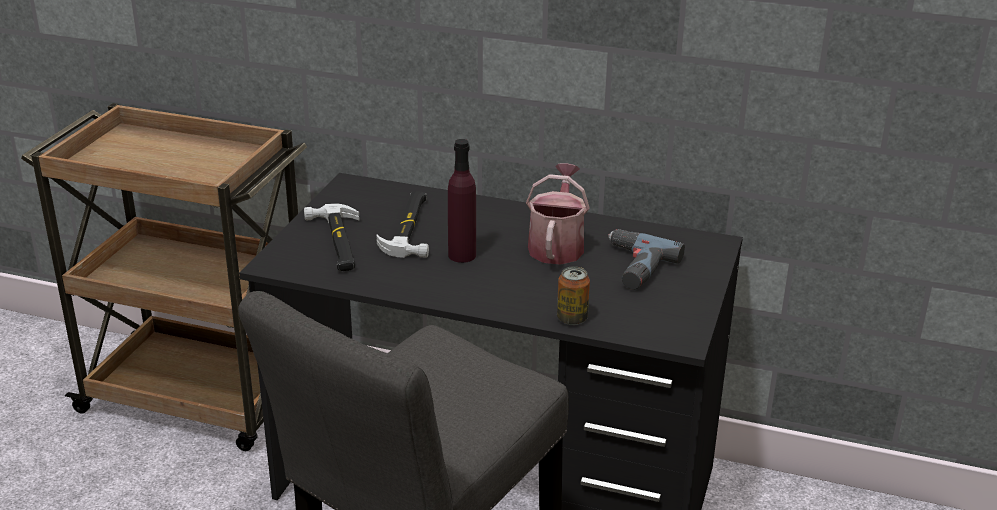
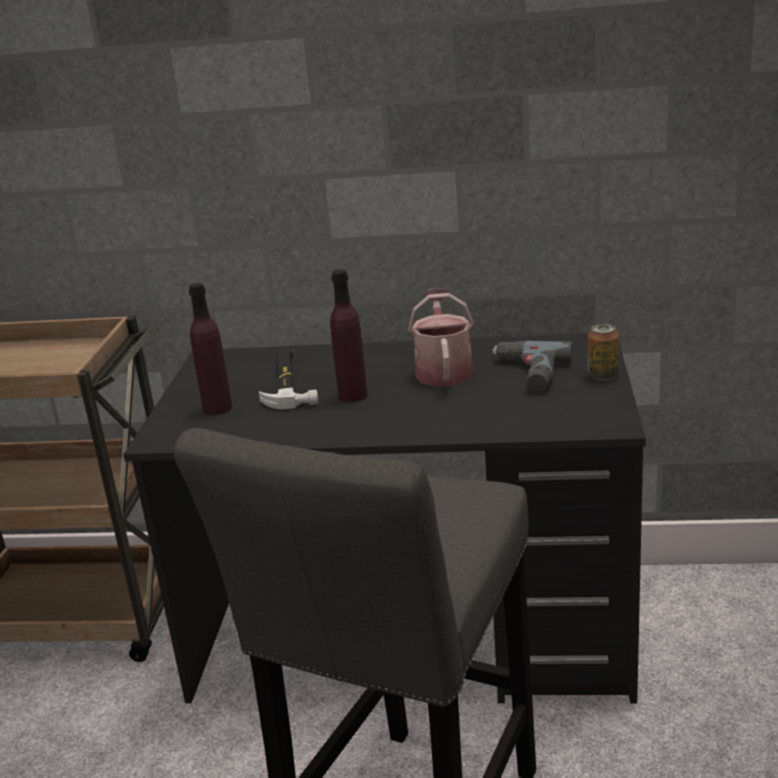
camera: 10 degrees left, 5 degrees down
hammer [304,204,360,271] -> purple bottle [189,283,232,415]
can [557,266,590,325] -> can moved to [588,323,619,381]

